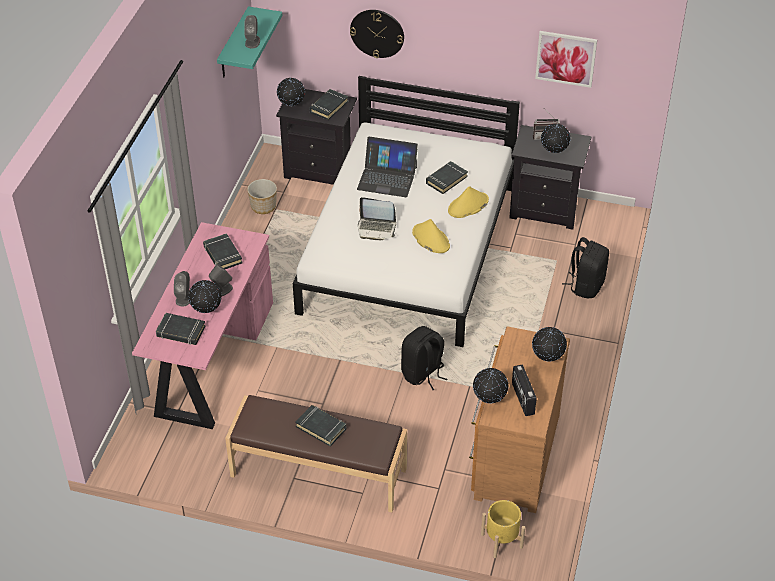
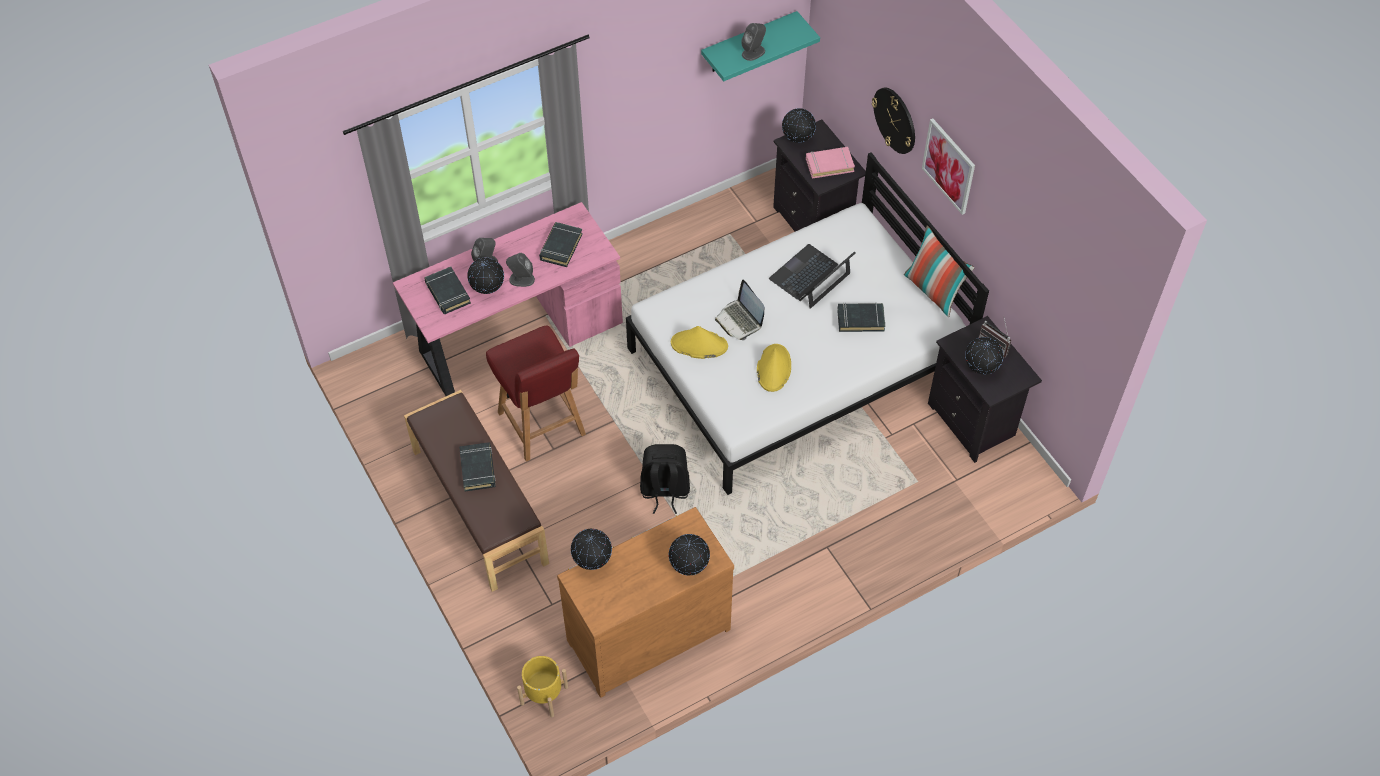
camera: 45 degrees right, 10 degrees up
planter [247,179,277,214] -> none
black book [309,89,348,120] -> pink book [806,147,855,179]
laptop [357,137,418,197] -> laptop turned 75 degrees clockwise [769,244,856,309]
yellow hat [448,186,489,218] -> yellow hat moved to [671,326,728,359]
radio [512,365,536,416] -> none
picture [535,31,597,88] -> picture moved to [922,118,975,215]
black backpack [562,237,609,298] -> none
none -> red chair [486,325,586,462]
none -> pillow [904,226,974,317]

